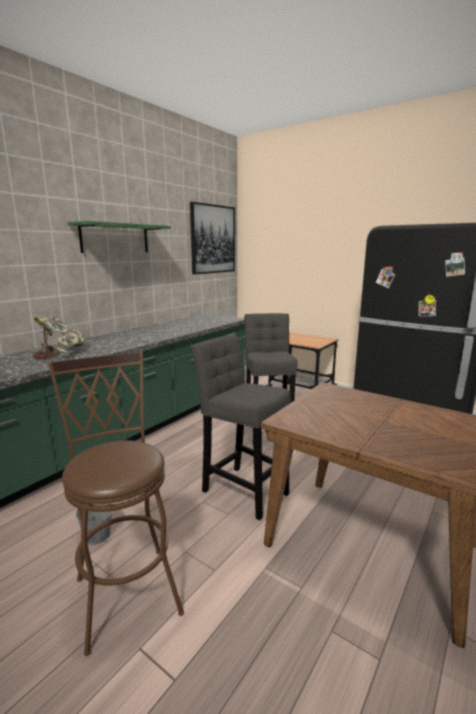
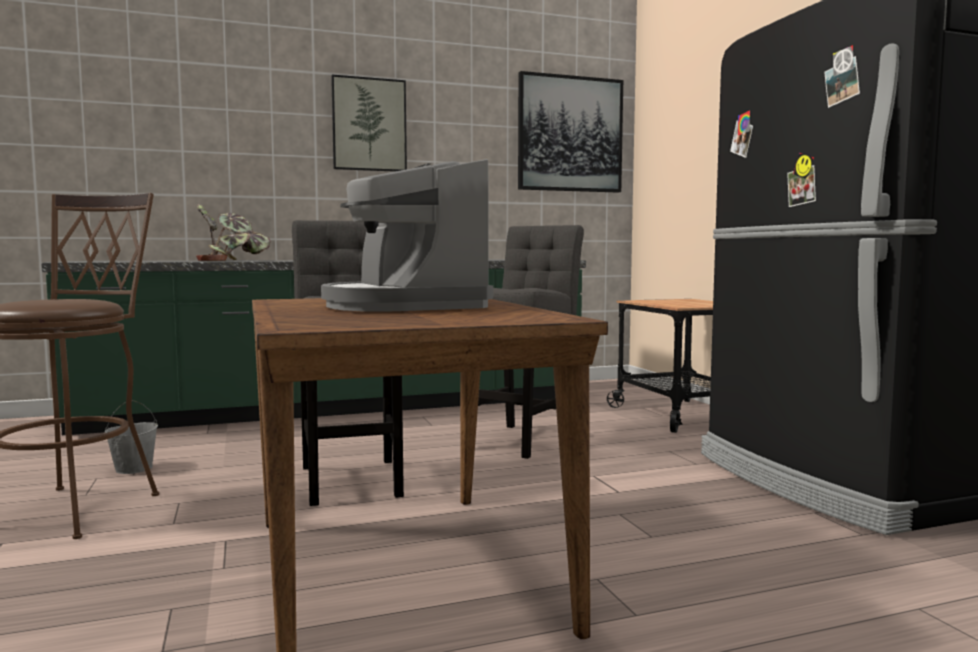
camera: 35 degrees right, 10 degrees down
green shelf [68,221,171,253] -> picture [331,75,407,172]
none -> coffee machine [321,159,493,311]

